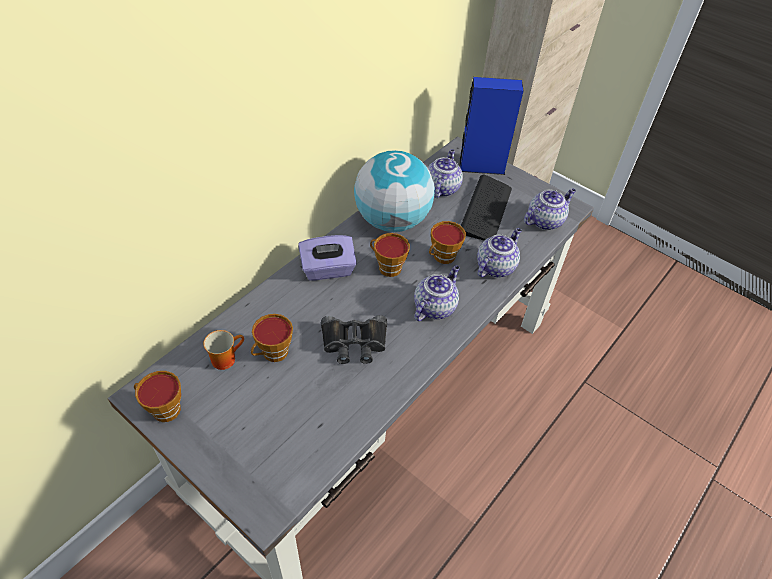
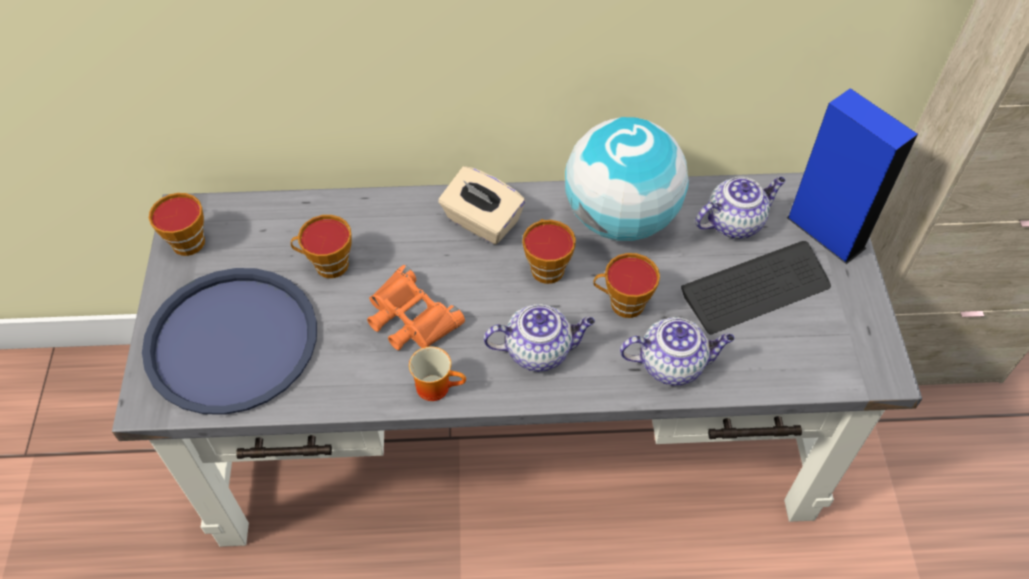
camera: 50 degrees right, 5 degrees up
mug [203,330,244,370] -> mug moved to [409,346,466,401]
purple tissue box [298,235,357,281] -> beige tissue box [438,166,525,245]
black binoculars [321,315,387,364] -> orange binoculars [367,265,465,350]
teapot [524,189,576,230] -> none
none -> blue tray [142,268,317,415]

